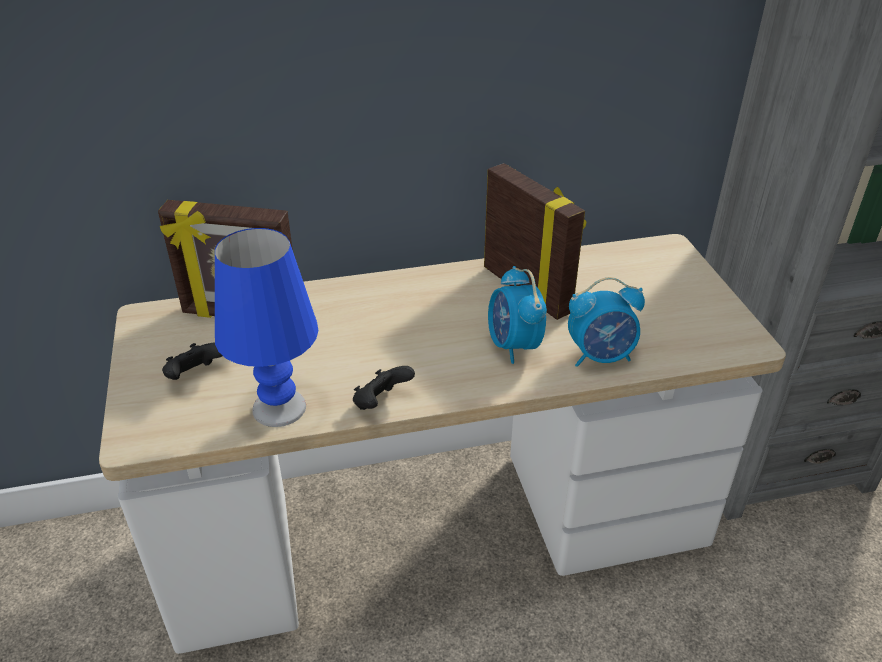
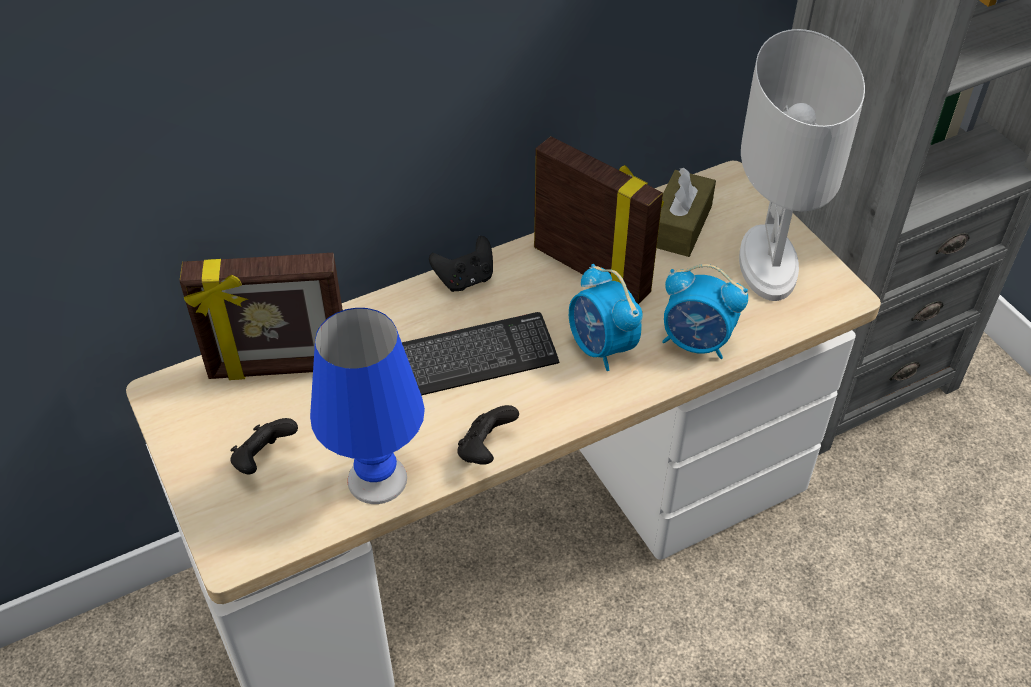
camera: 15 degrees left, 10 degrees up
alarm clock [568,277,645,367] -> alarm clock turned 45 degrees clockwise [662,264,748,359]
none -> keyboard [402,312,559,395]
none -> black game controller [429,236,493,292]
none -> brown tissue box [657,168,716,257]
none -> white table lamp [739,29,865,301]

